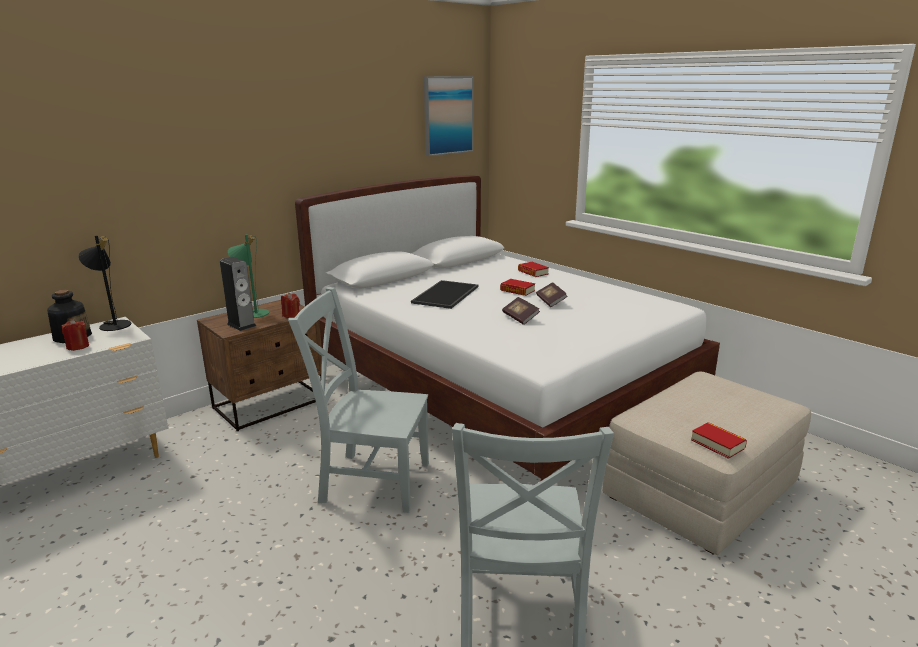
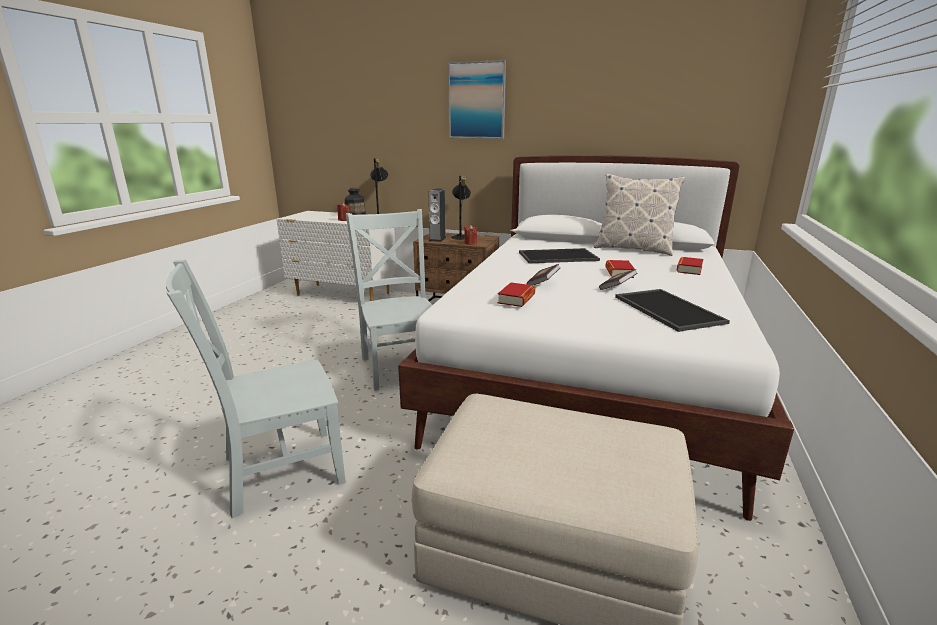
camera: 60 degrees right, 0 degrees up
green table lamp [228,235,269,318] -> black table lamp [451,175,471,240]
picture [424,76,474,156] -> picture moved to [448,60,506,139]
book [691,422,747,459] -> book moved to [498,283,535,307]
none -> pillow [593,174,686,256]
none -> tray [615,289,730,332]

